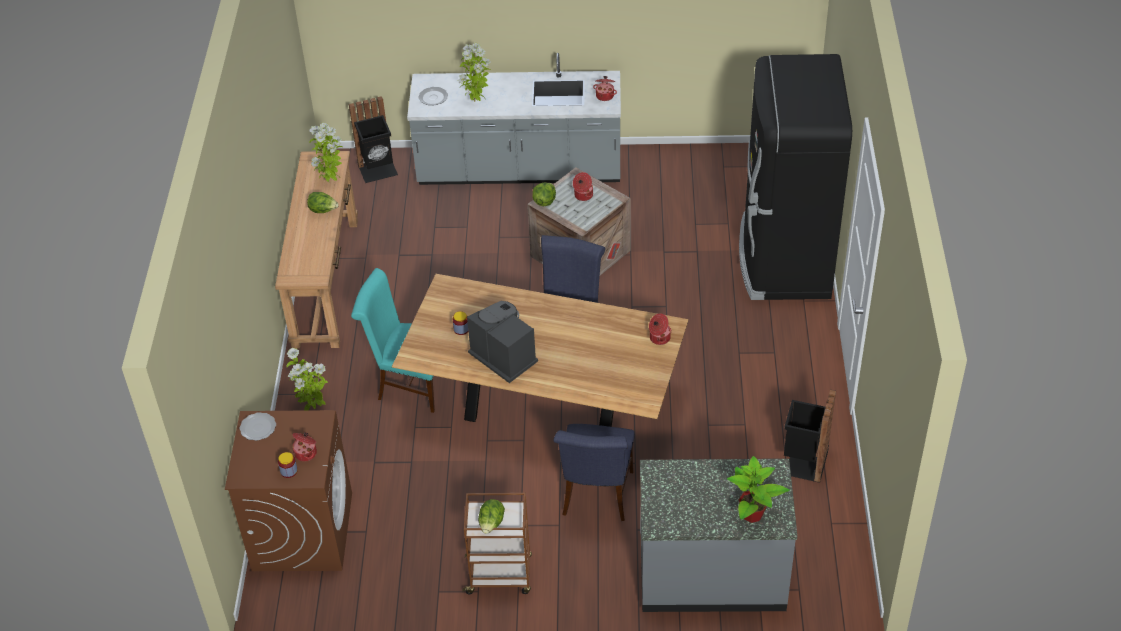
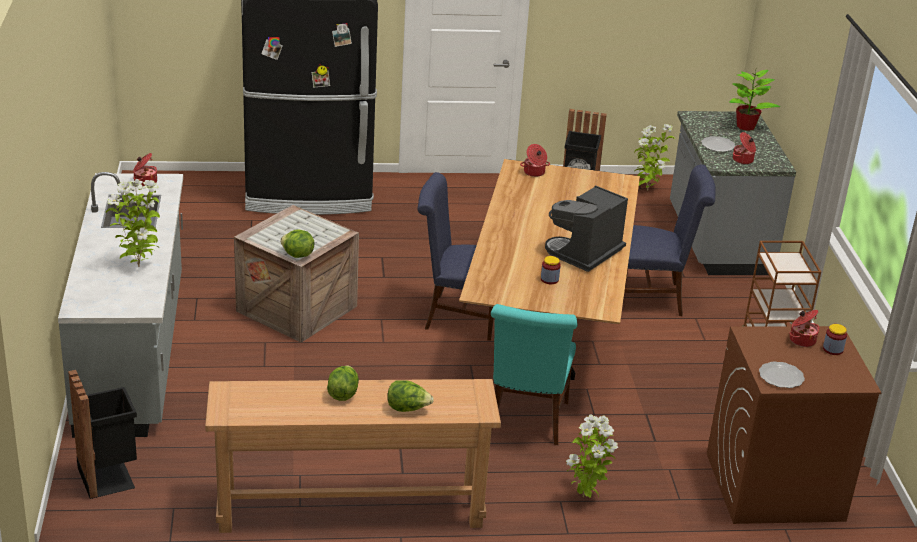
camera: 100 degrees left, 15 degrees down
potted plant [309,123,342,183] -> potted plant moved to [634,124,675,191]
plate [418,87,448,106] -> plate moved to [701,136,735,152]
lettuce [478,499,505,534] -> lettuce moved to [387,380,434,412]
cooking pot [573,172,593,201] -> cooking pot moved to [733,132,756,164]

